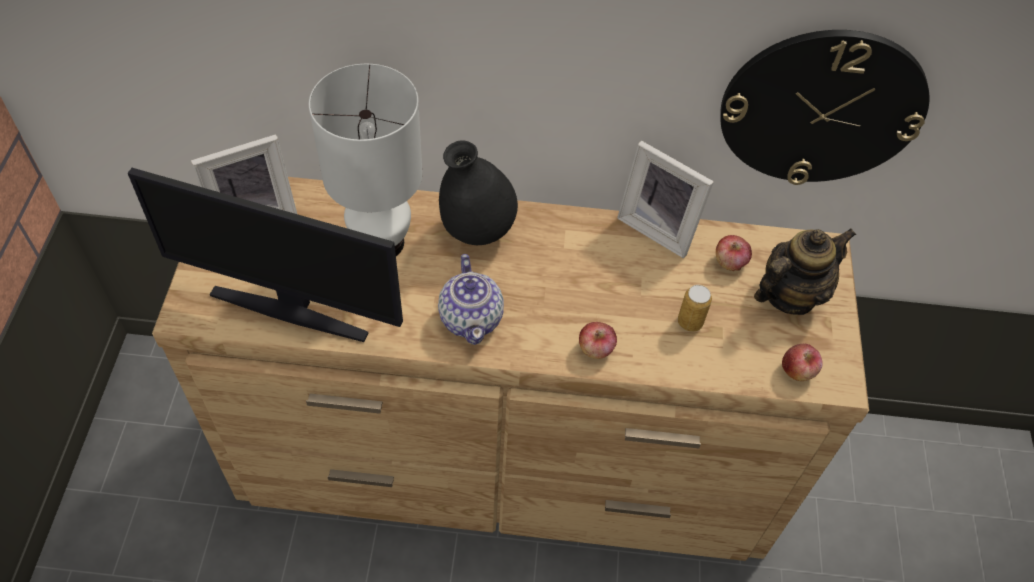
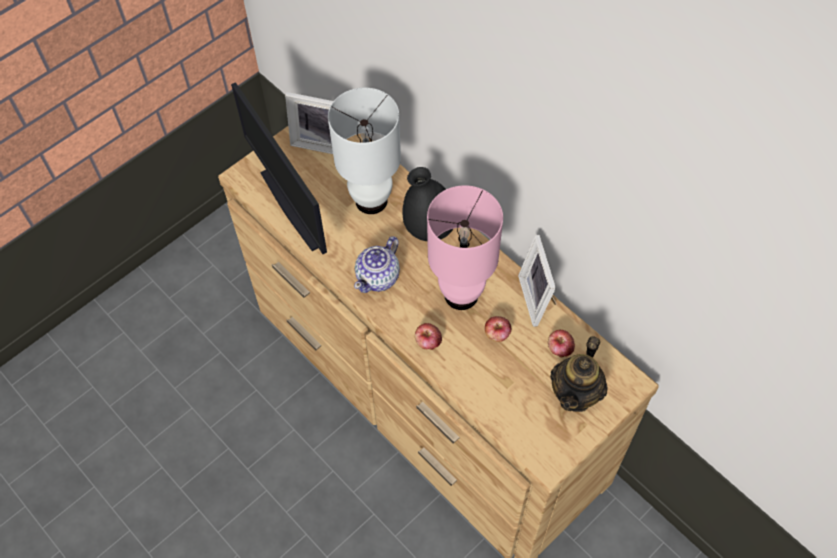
camera: 45 degrees right, 5 degrees up
can [678,285,712,332] -> none
wall clock [720,30,929,185] -> none
teapot [754,228,856,315] -> teapot turned 105 degrees clockwise [550,336,608,412]
apple [782,344,823,381] -> apple moved to [485,316,511,342]
none -> pink table lamp [427,185,503,310]

